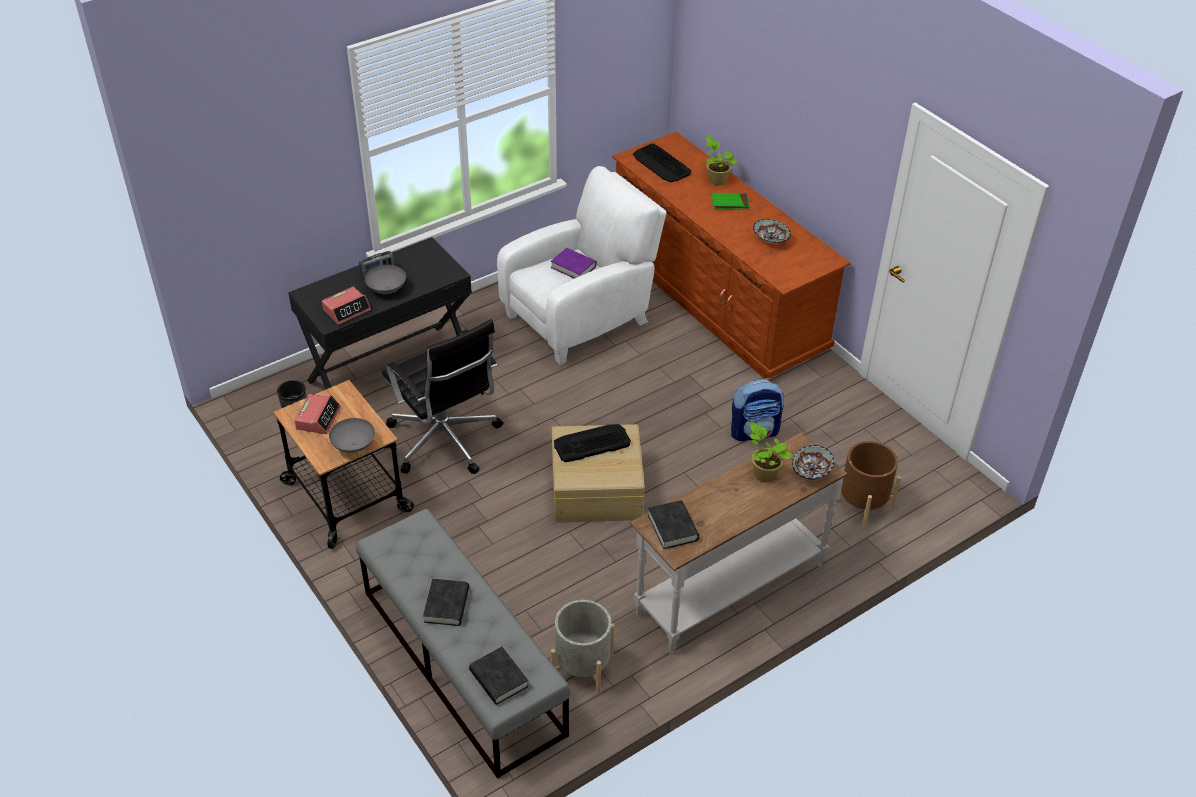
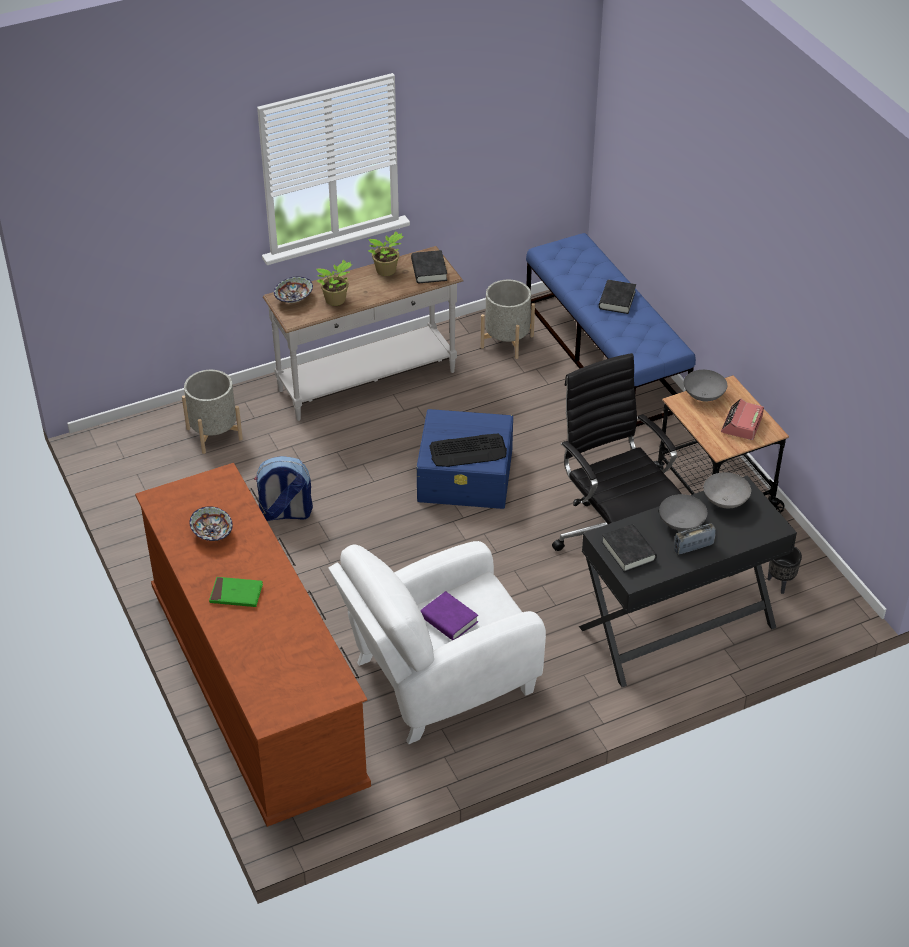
camera: 170 degrees left, 0 degrees up
alarm clock [322,286,371,325] -> grey bowl [703,472,751,508]
grey bench [356,509,571,779] -> blue bench [526,233,696,427]
black book [469,647,528,705] -> black book moved to [602,524,657,572]
beige storage box [552,424,645,523] -> blue storage box [416,409,513,509]
keyboard [633,144,691,182] -> none
potted plant [705,135,738,186] -> potted plant moved to [368,231,404,276]
brown planter [840,441,901,528] -> grey planter [182,370,243,454]

